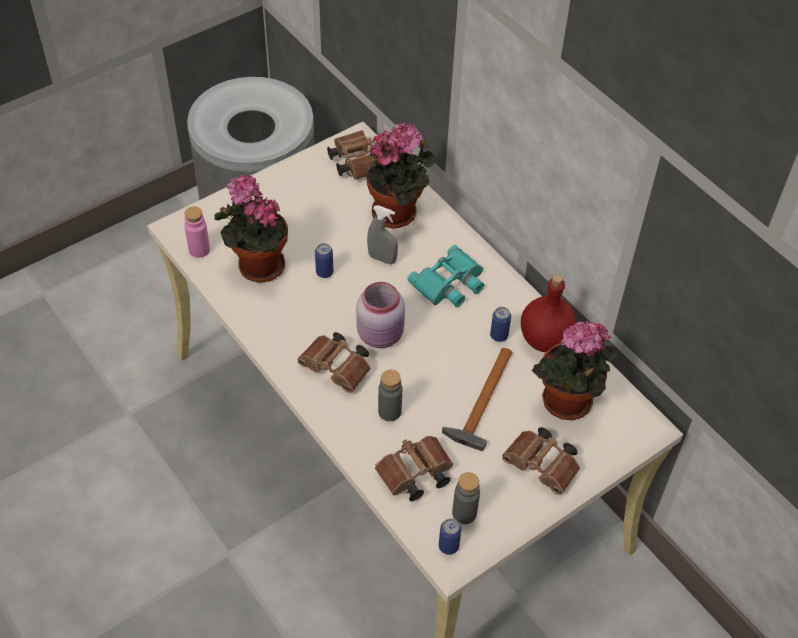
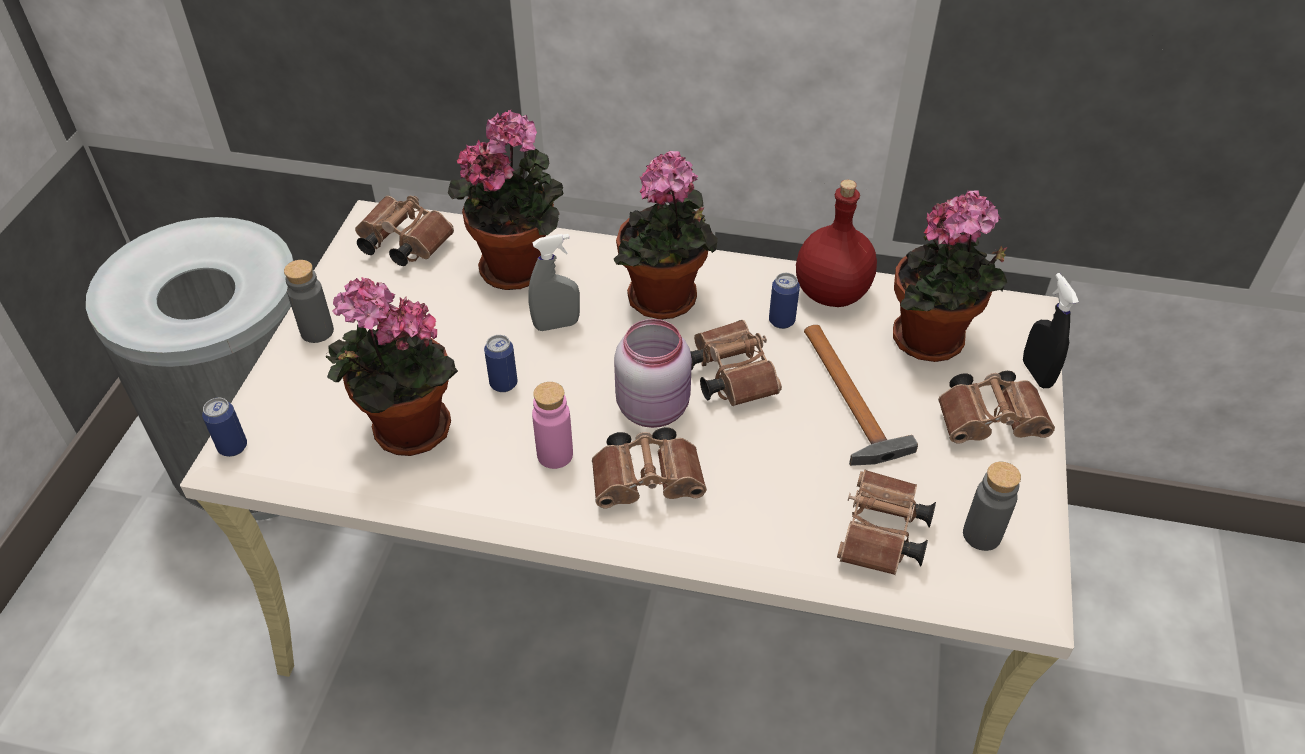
camera: 40 degrees left, 5 degrees down
pink bottle [184,207,210,258] -> pink bottle moved to [532,382,573,469]
grey bottle [378,370,402,421] -> grey bottle moved to [284,260,334,343]
turquoise binoculars [407,245,484,307] -> potted plant [614,151,718,320]
can [439,518,461,555] -> can moved to [202,398,247,457]
none -> brown binoculars [690,320,782,406]
none -> black spray bottle [1023,273,1079,388]

